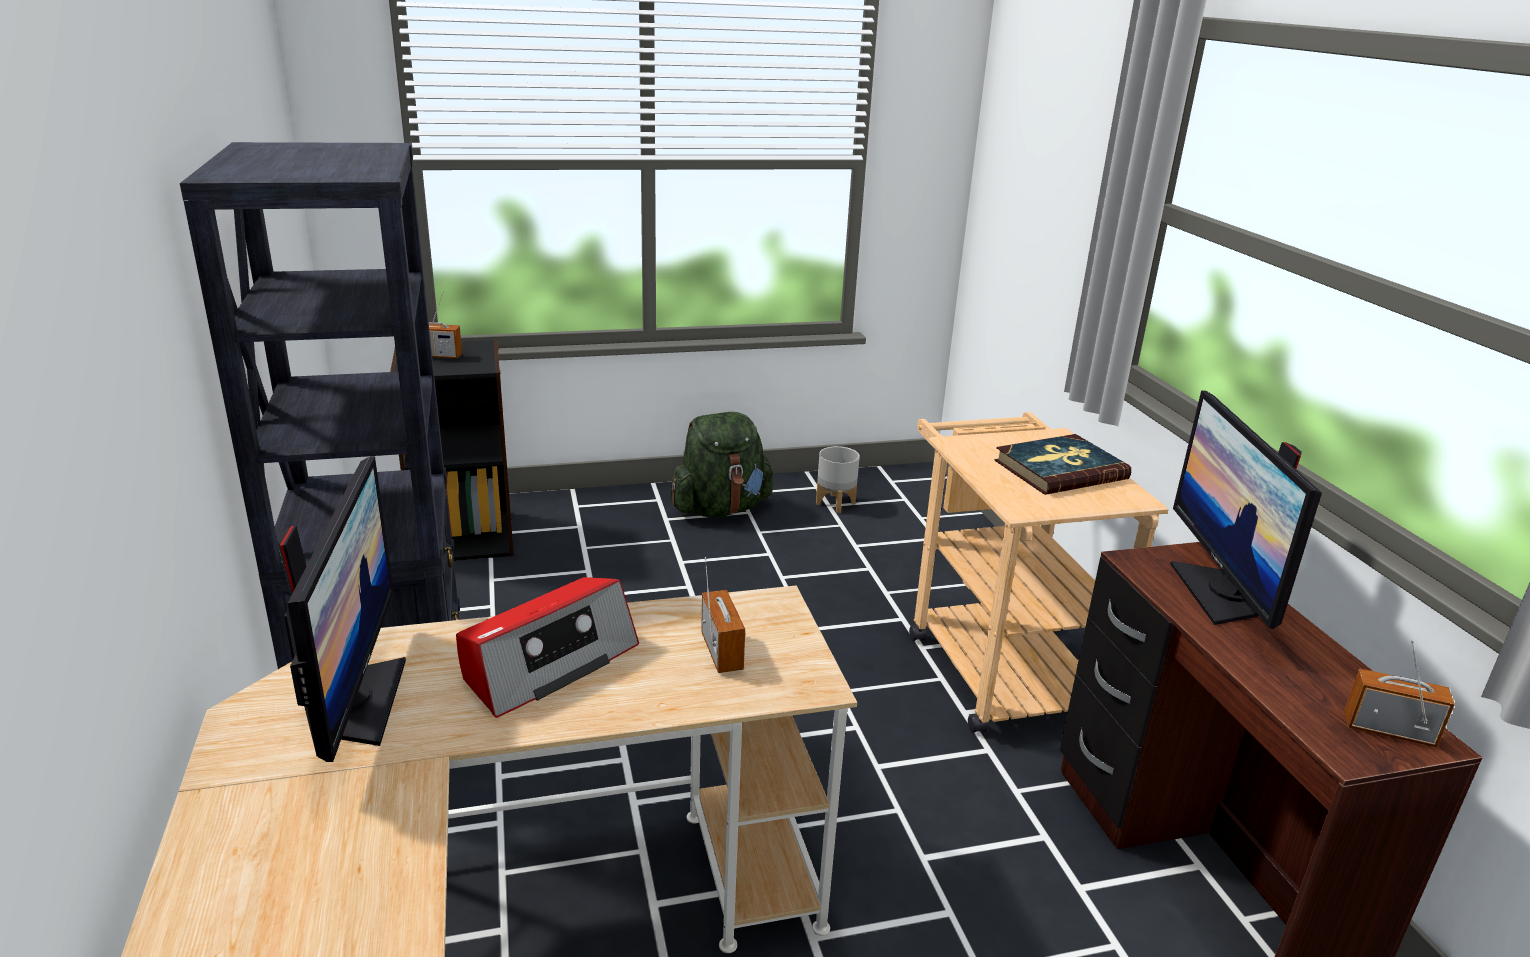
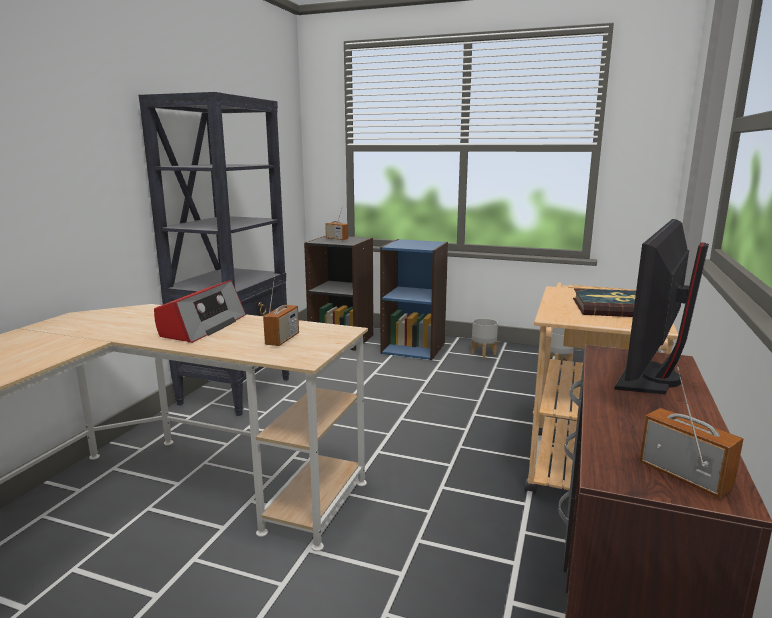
camera: 35 degrees right, 10 degrees down
monitor [277,456,406,762] -> none
radio [456,577,639,718] -> radio turned 60 degrees counterclockwise [154,280,246,343]
green backpack [670,412,773,517] -> grey planter [471,318,498,358]
none -> blue bookcase [380,239,448,360]

